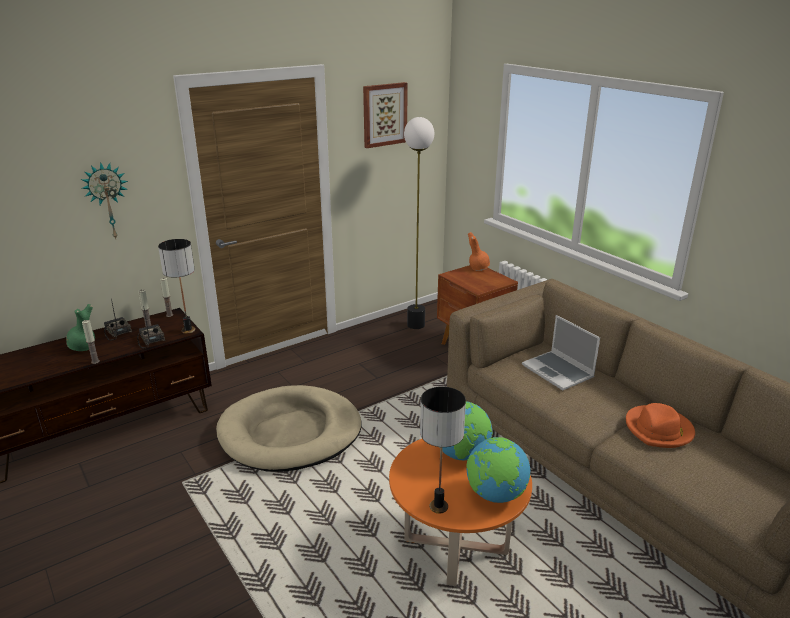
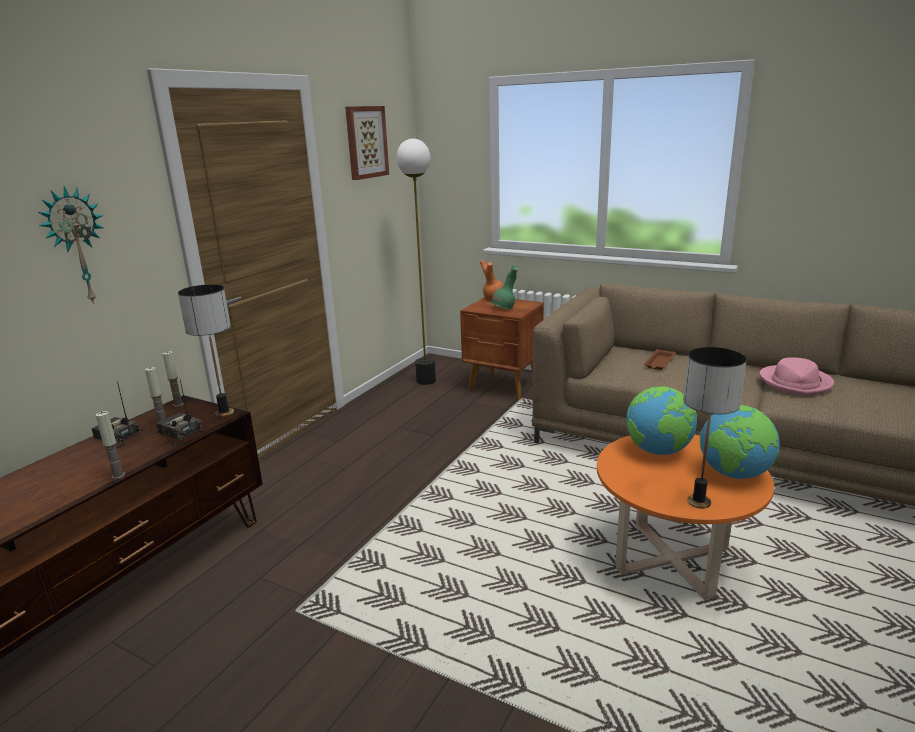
camera: 25 degrees left, 5 degrees down
green vase [66,304,95,351] -> green vase moved to [491,265,518,309]
beige dog bed [216,385,362,472] -> none
laptop [522,315,600,391] -> brown tray [644,349,676,370]
orange hat [626,403,695,448] -> pink hat [760,357,834,396]

